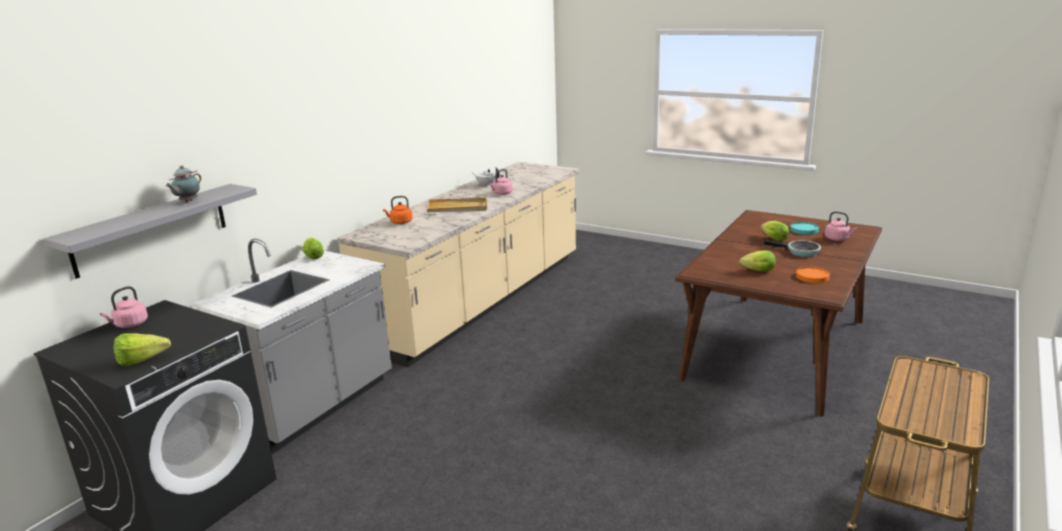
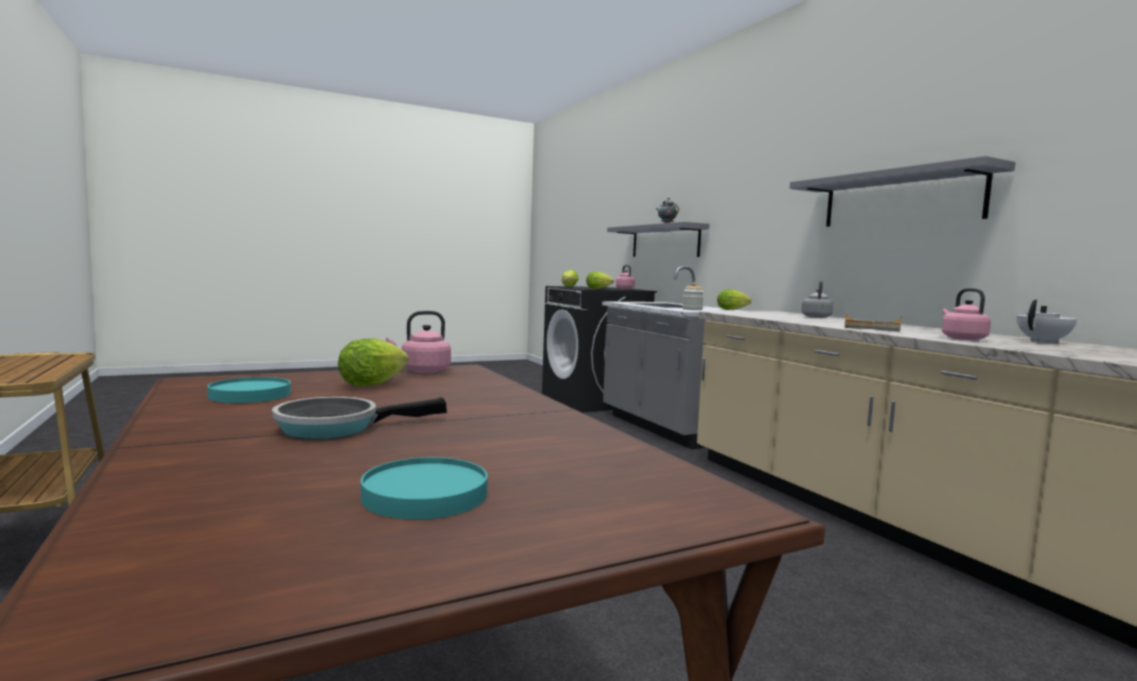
camera: 120 degrees right, 15 degrees down
orange kettle [383,196,413,224] -> grey kettle [801,281,834,318]
lettuce [761,221,789,241] -> lettuce moved to [586,272,614,289]
orange plate [796,267,830,283] -> turquoise plate [207,377,291,403]
pink kettle [825,211,857,241] -> pink kettle moved to [386,311,451,373]
none -> jar [683,282,704,310]
none -> grey shelf [790,156,1015,227]

